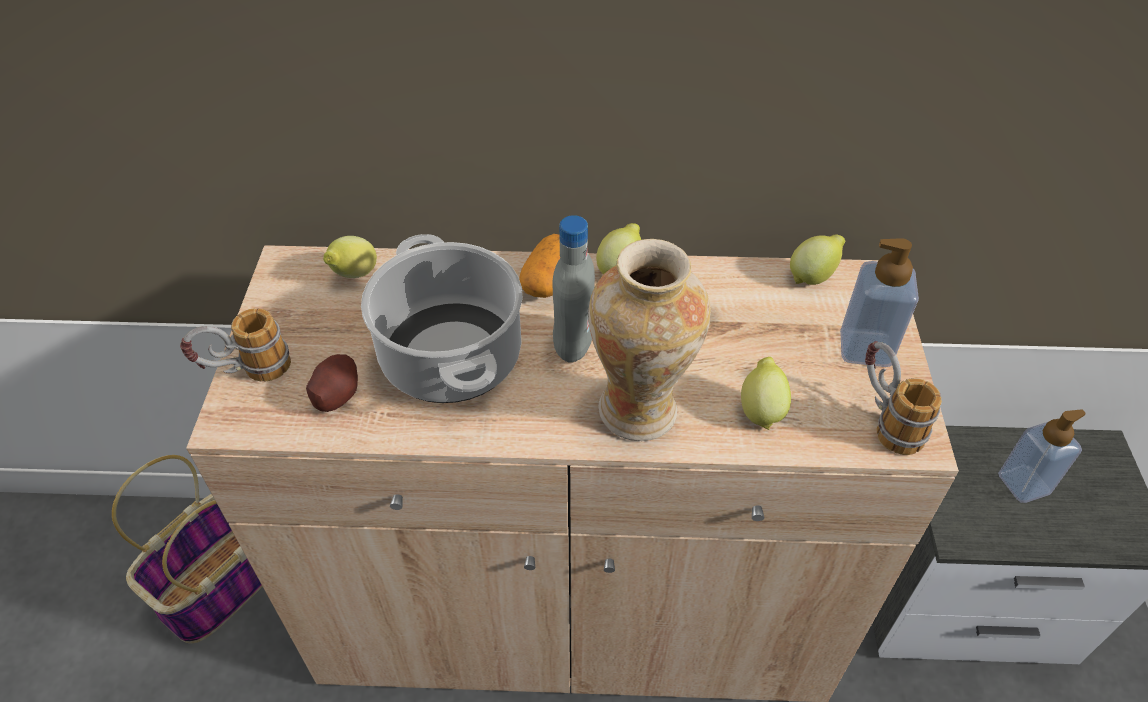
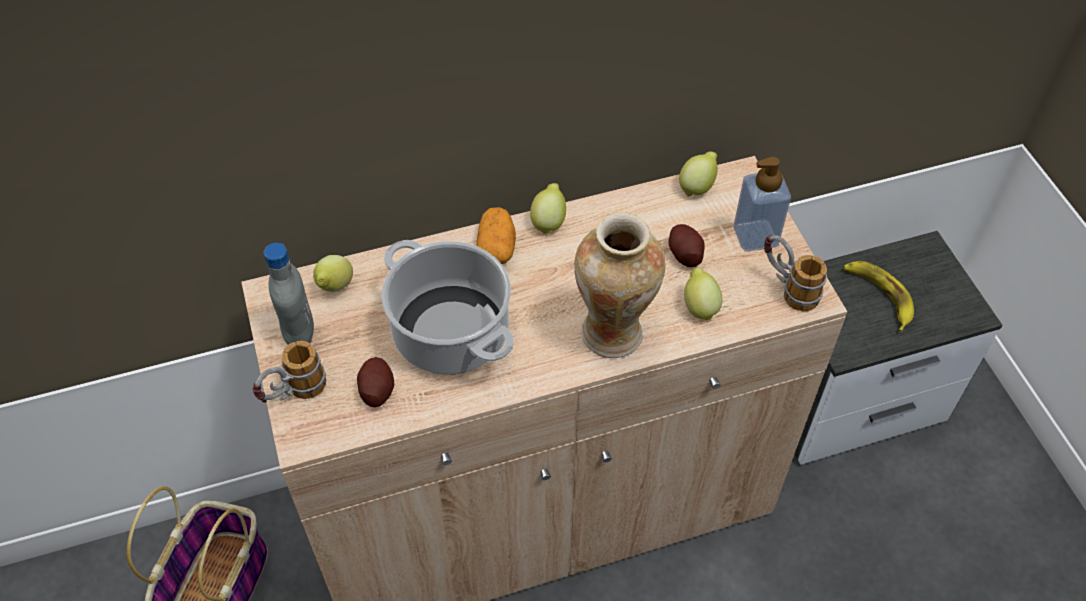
camera: 20 degrees left, 5 degrees up
grey bottle [553,215,595,363] -> grey bottle moved to [264,243,314,345]
soap dispenser [998,409,1086,503] -> banana [843,261,914,332]
none -> potato [669,224,705,267]

